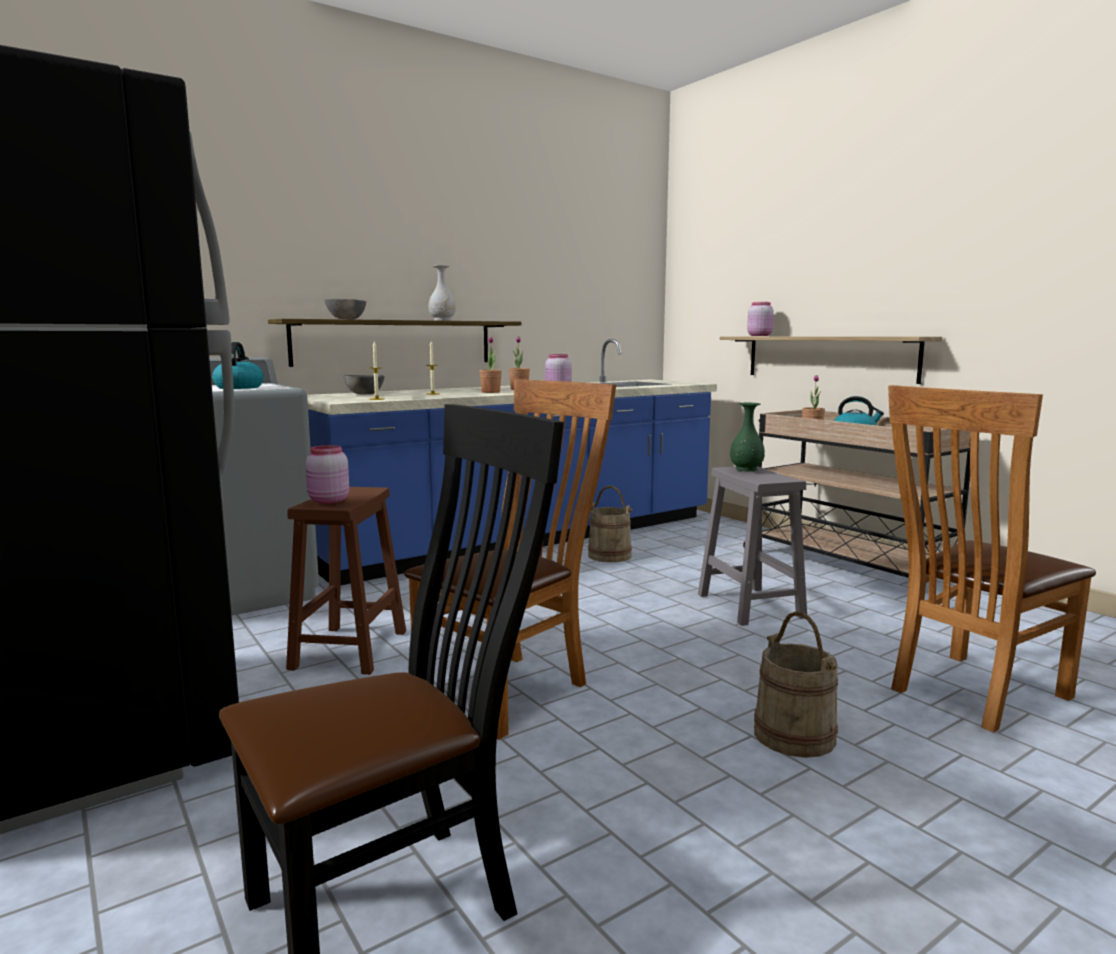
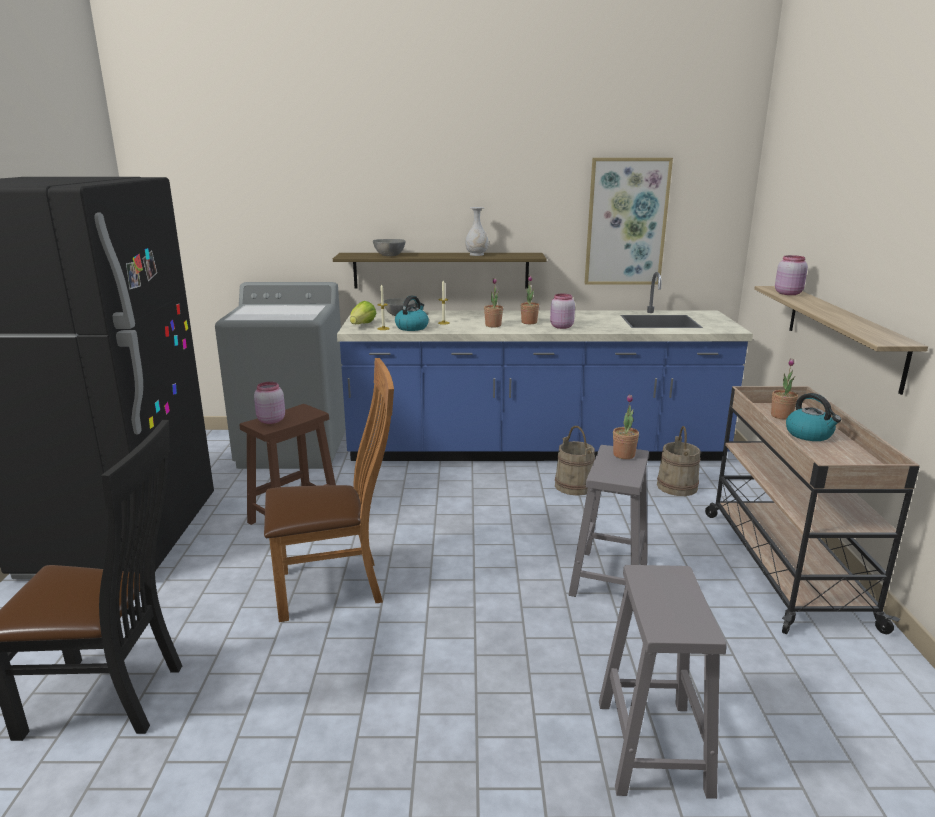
camera: 35 degrees right, 10 degrees up
kettle [212,342,264,389] -> kettle moved to [395,295,429,331]
green vase [730,403,765,471] -> potted plant [613,394,639,459]
beige bucket [754,611,838,758] -> beige bucket moved to [657,426,700,496]
brown chair [888,385,1096,733] -> grey stool [599,565,727,799]
none -> lettuce [350,301,376,324]
none -> picture [584,158,673,285]

